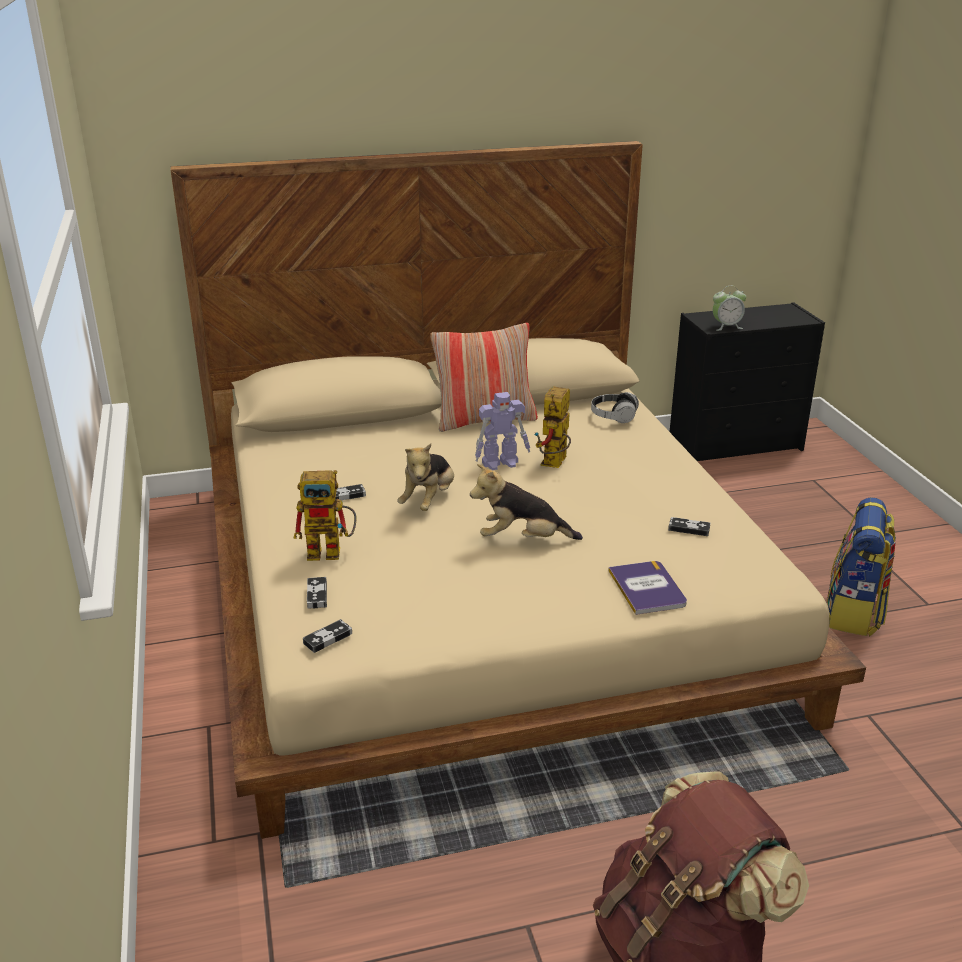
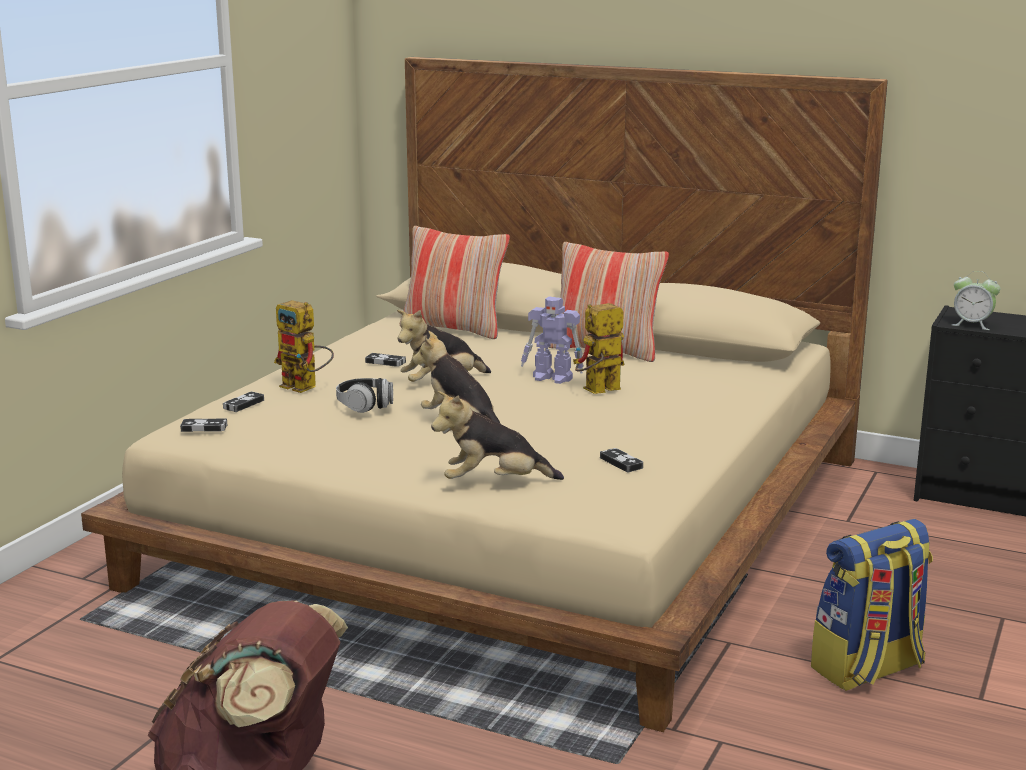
camera: 40 degrees right, 10 degrees down
headphones [591,392,639,423] -> headphones moved to [336,378,393,413]
book [608,561,687,615] -> plush toy [431,391,564,480]
none -> pillow [400,226,510,339]

